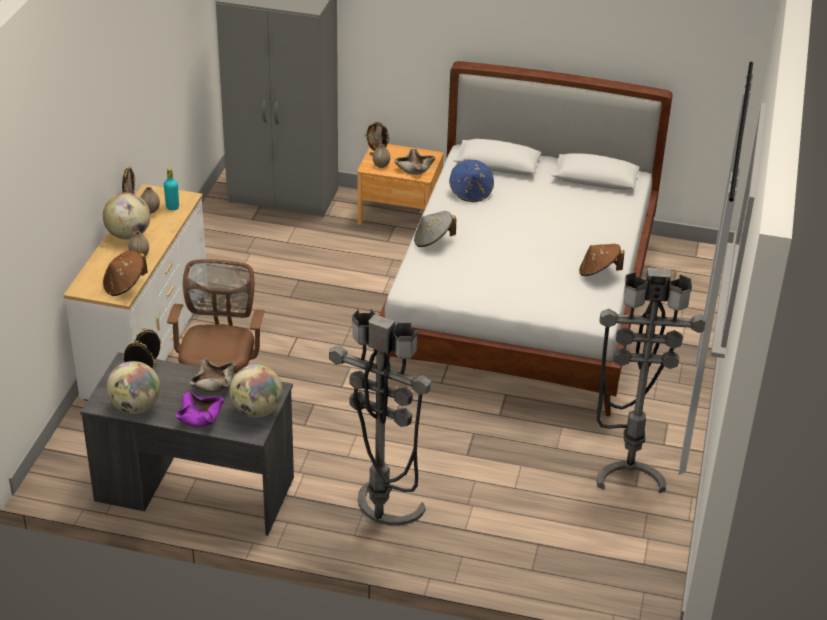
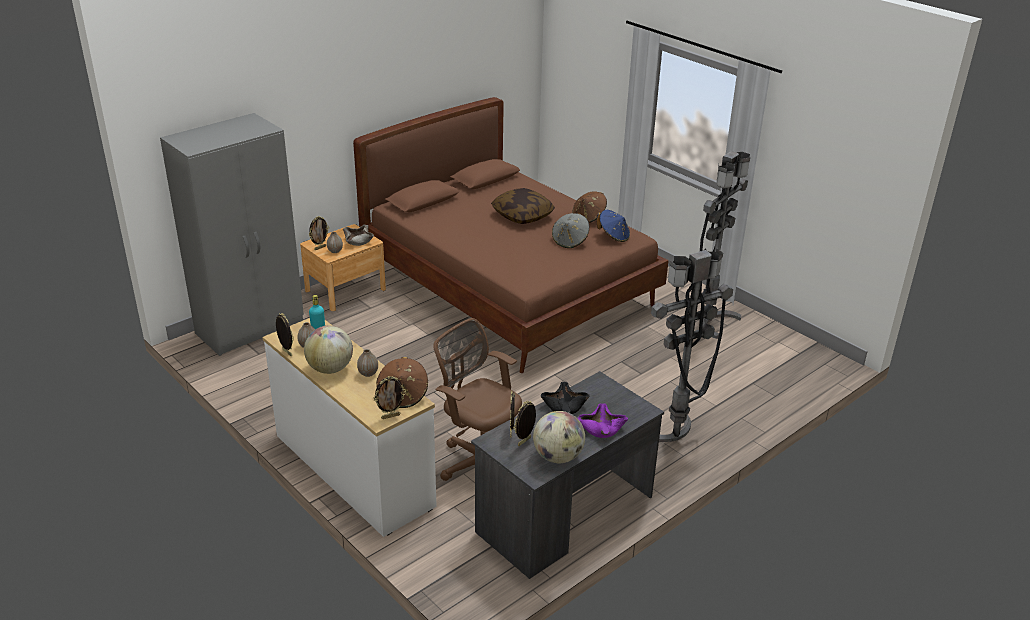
camera: 55 degrees left, 5 degrees down
beige bowl [189,358,236,393] -> black bowl [540,382,590,414]
globe [229,365,283,418] -> none
white bed [374,61,673,416] -> brown bed [353,97,669,373]
grey hat [414,211,456,247] -> grey hat moved to [552,213,589,248]
blue hat [449,159,494,202] -> blue hat moved to [597,210,630,242]
none -> picture frame [373,376,406,419]
none -> pillow [491,188,555,224]

